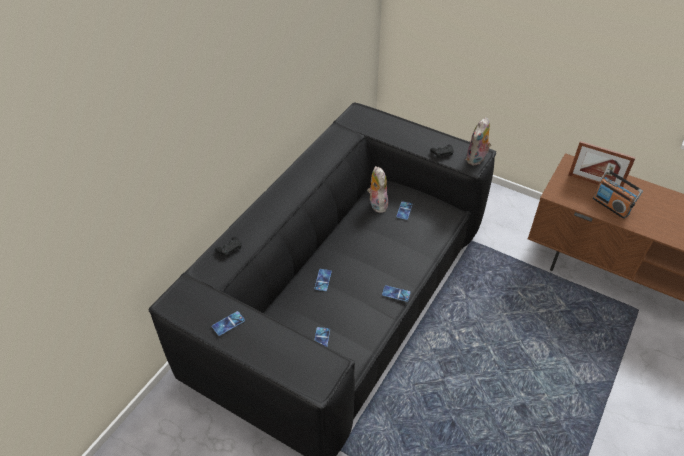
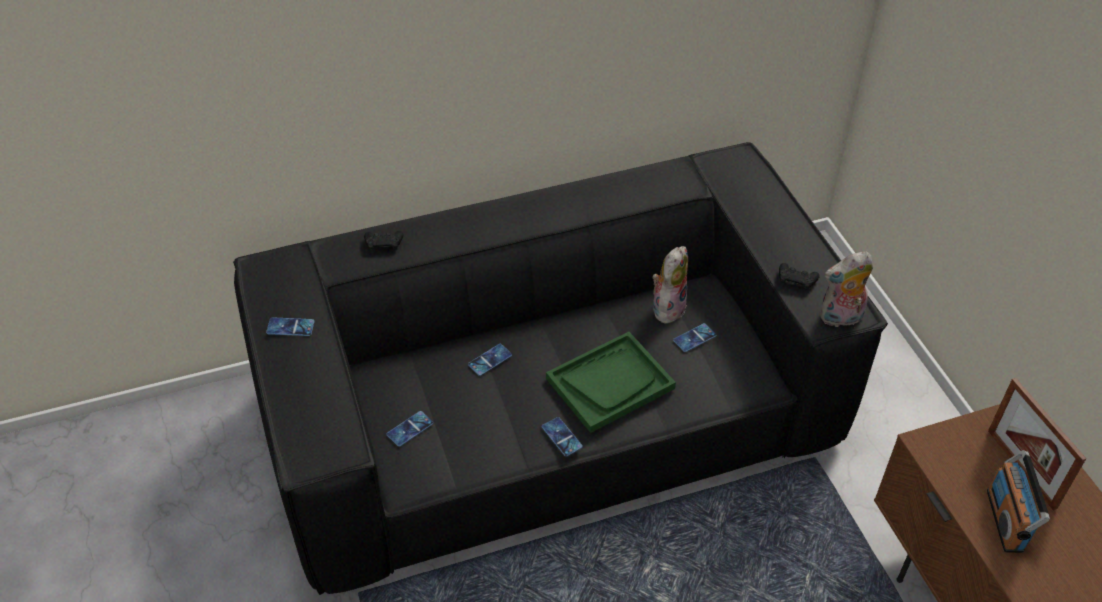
camera: 40 degrees right, 0 degrees up
none -> green tray [546,332,676,433]

